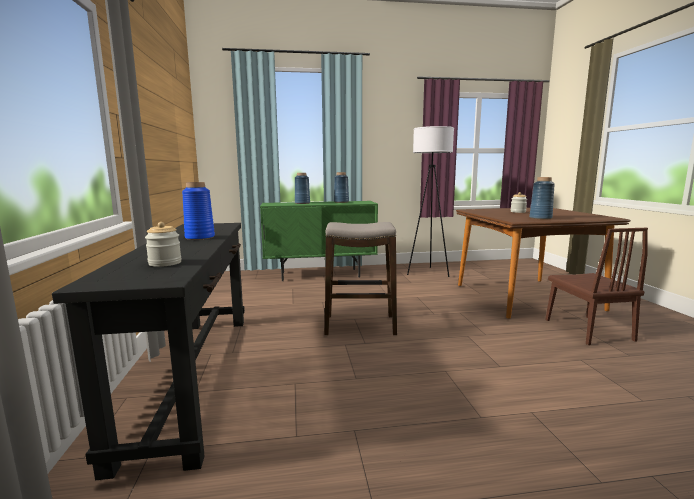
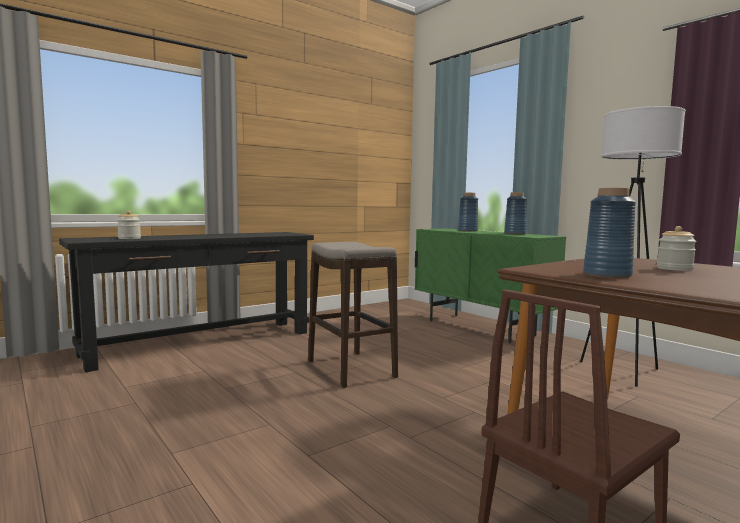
camera: 60 degrees right, 5 degrees down
blue vase [182,182,215,240] -> none

